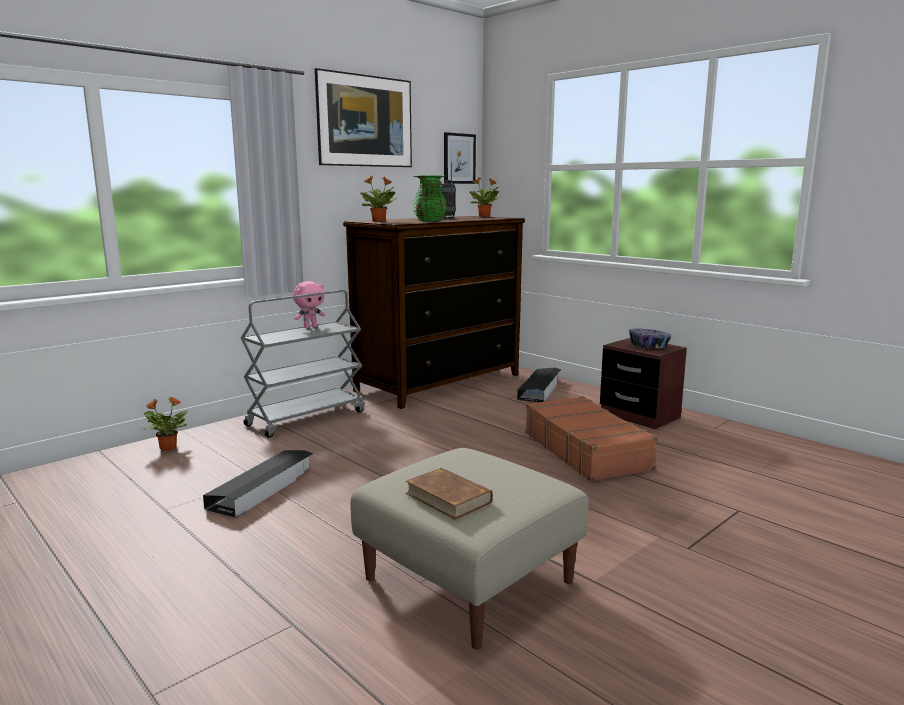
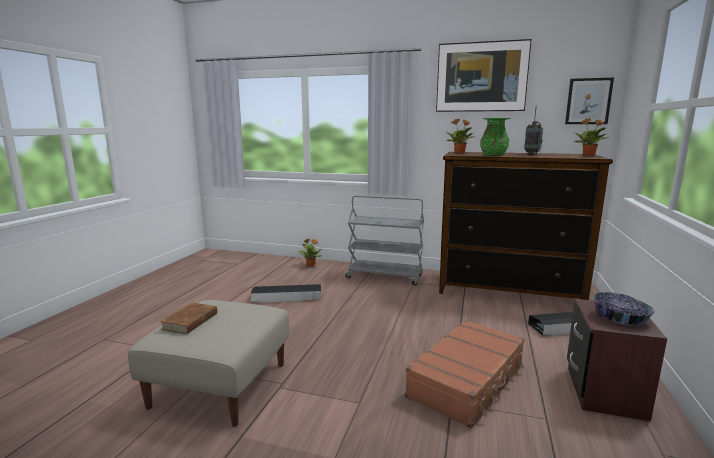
camera: 60 degrees right, 0 degrees up
pink plush toy [293,281,325,328] -> none

